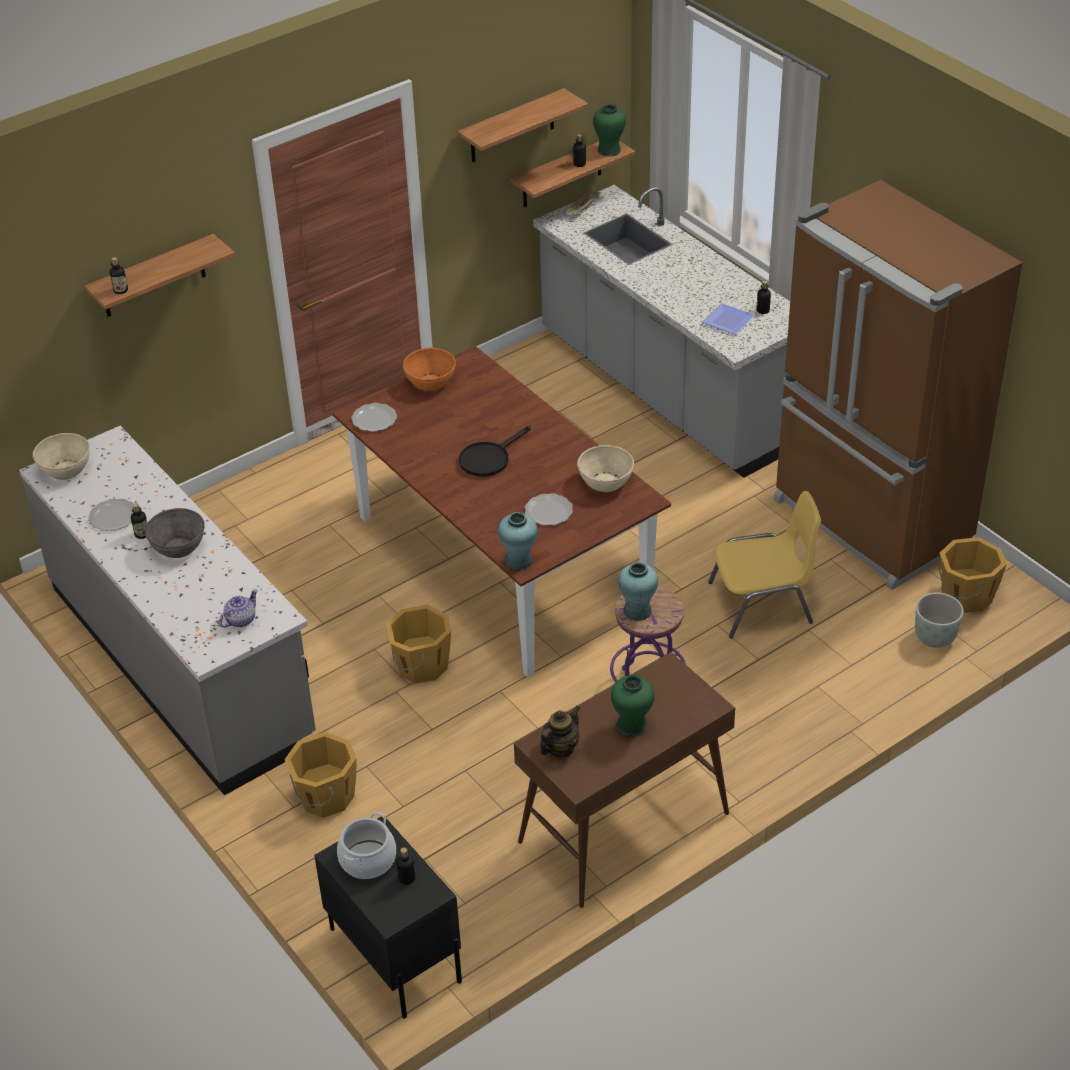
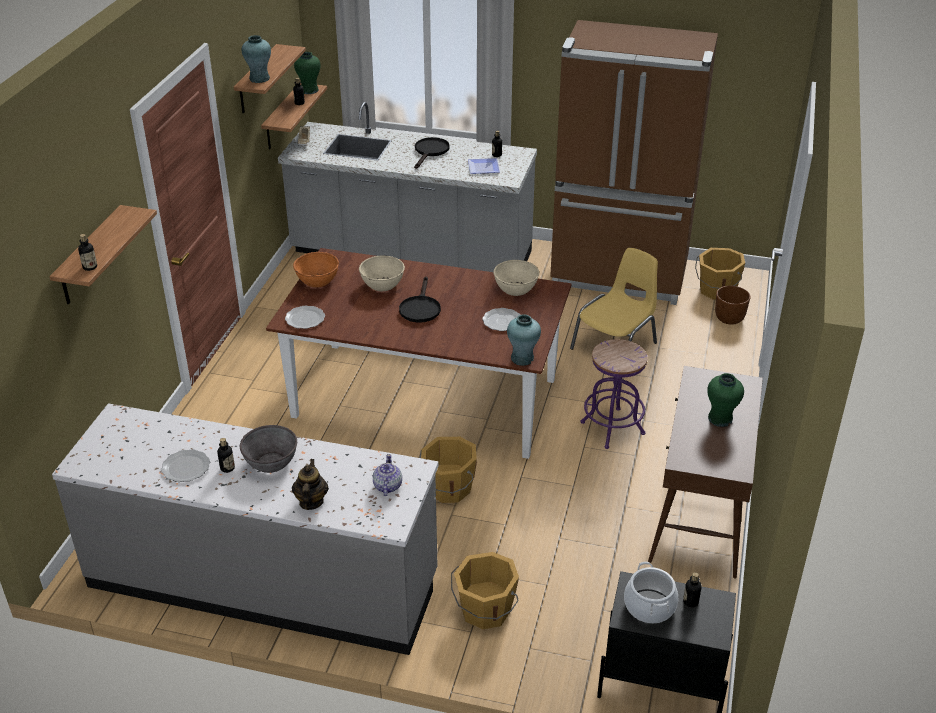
camera: 40 degrees left, 5 degrees down
beige bowl [33,433,90,480] -> beige bowl moved to [359,256,405,291]
teapot [540,706,580,757] -> teapot moved to [292,459,329,510]
turquoise vase [618,562,658,621] -> turquoise vase moved to [242,35,271,83]
grey planter [915,593,963,648] -> brown planter [715,286,751,325]
none -> black frying pan [414,137,450,169]

